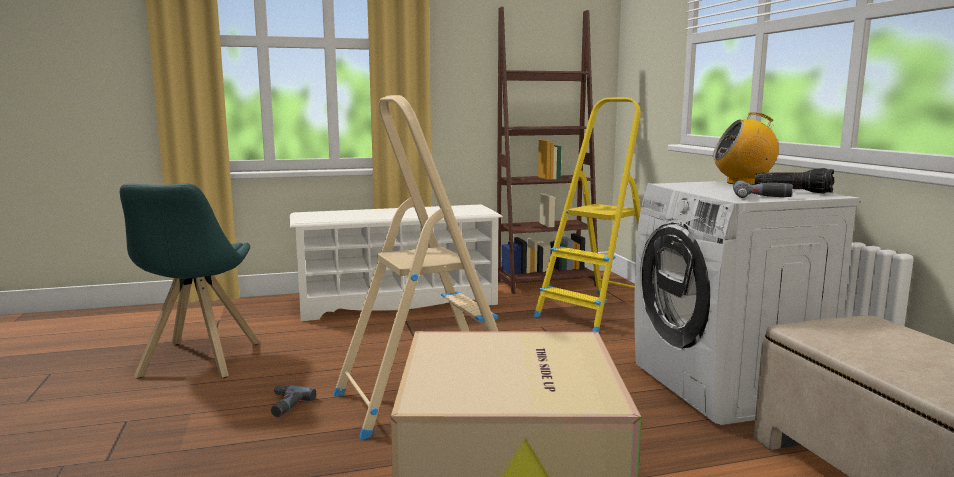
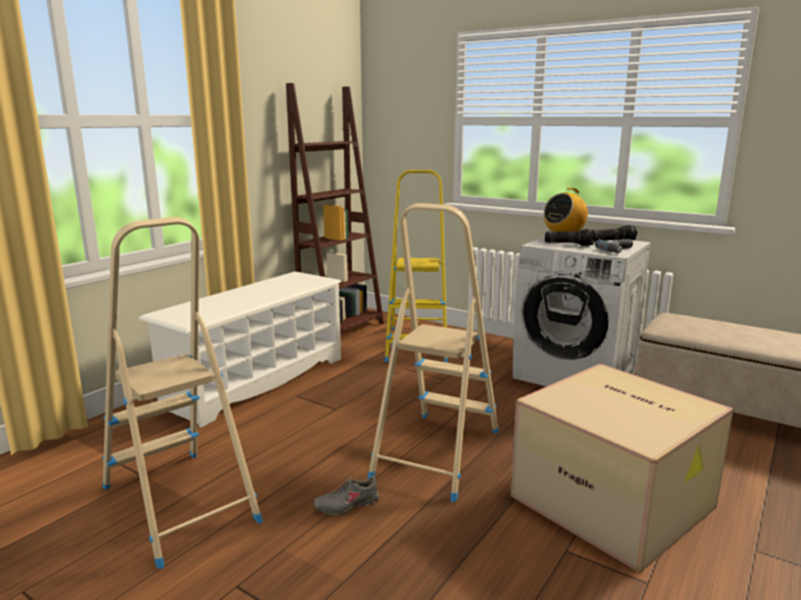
camera: 40 degrees left, 5 degrees up
turquoise chair [120,184,260,379] -> beige step ladder [102,217,263,569]
power drill [271,385,316,417] -> grey shoe [313,476,380,516]
none -> flashlight [545,229,595,246]

